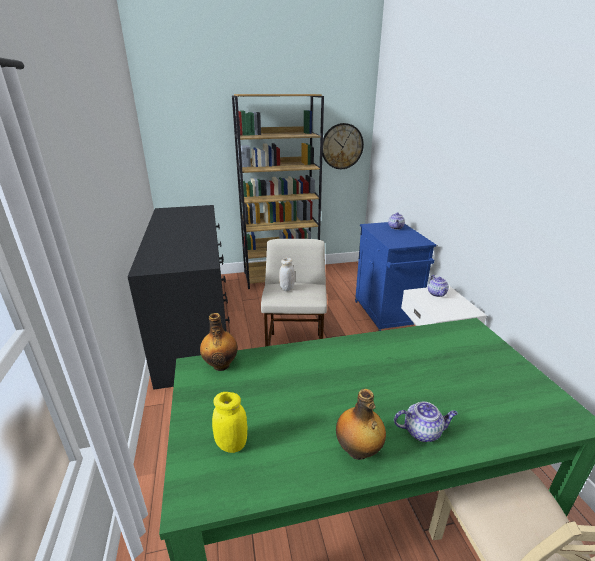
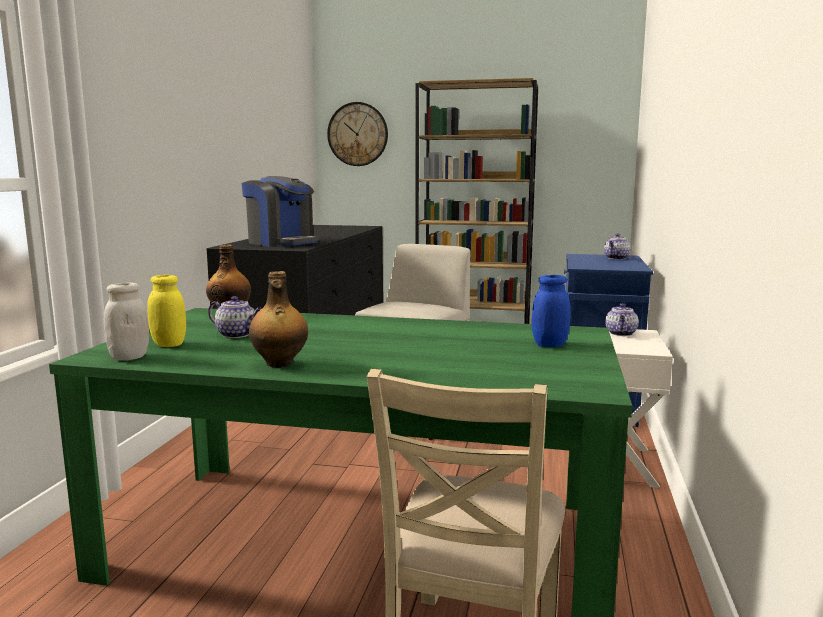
camera: 25 degrees right, 15 degrees down
white jar [279,258,295,291] -> white jar moved to [104,283,149,361]
wall clock [322,123,364,169] -> wall clock moved to [327,102,388,166]
teapot [394,402,458,442] -> teapot moved to [208,296,262,338]
none -> coffee machine [242,176,320,247]
none -> blue jar [532,275,571,347]

